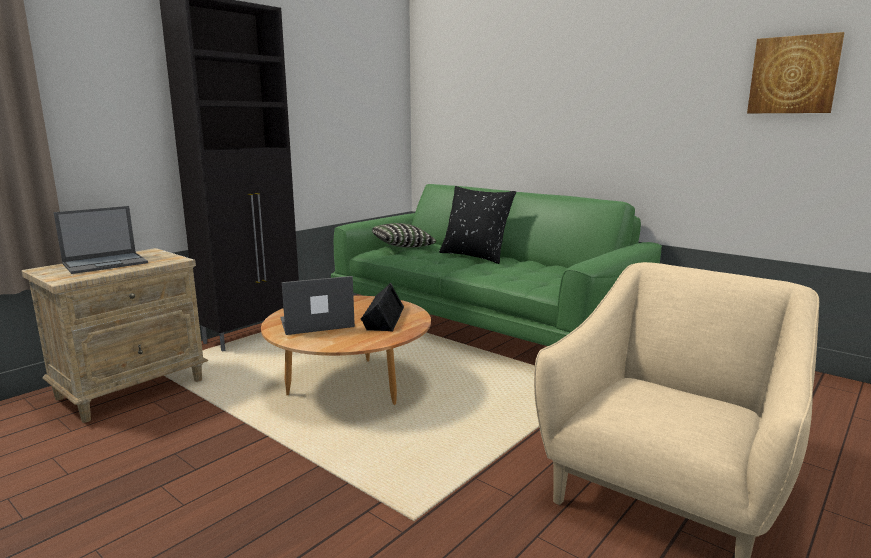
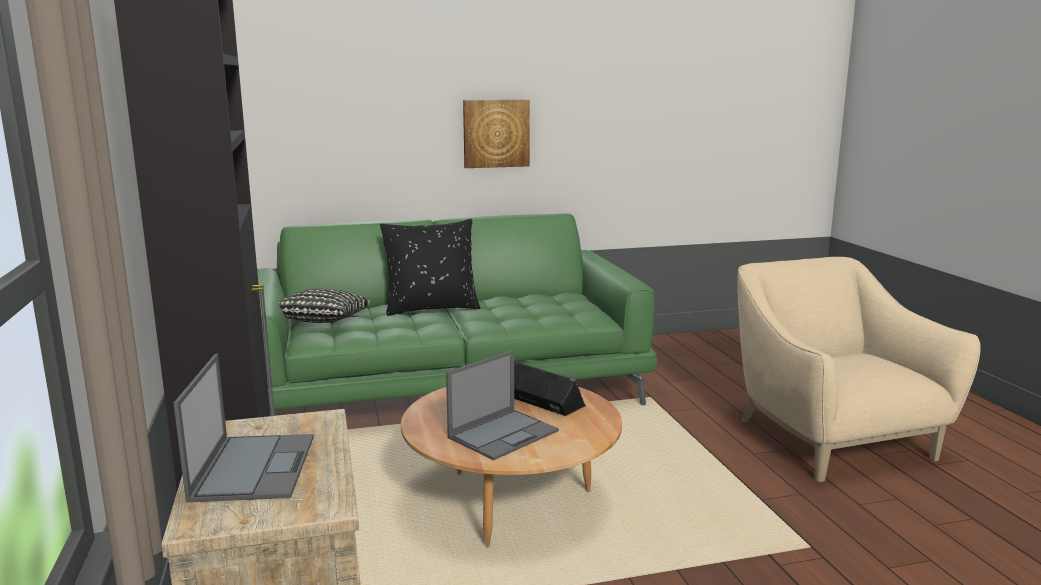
camera: 55 degrees left, 0 degrees up
laptop [281,276,355,335] -> laptop turned 150 degrees counterclockwise [446,350,559,460]
picture [747,32,844,113] -> picture moved to [463,100,530,168]

